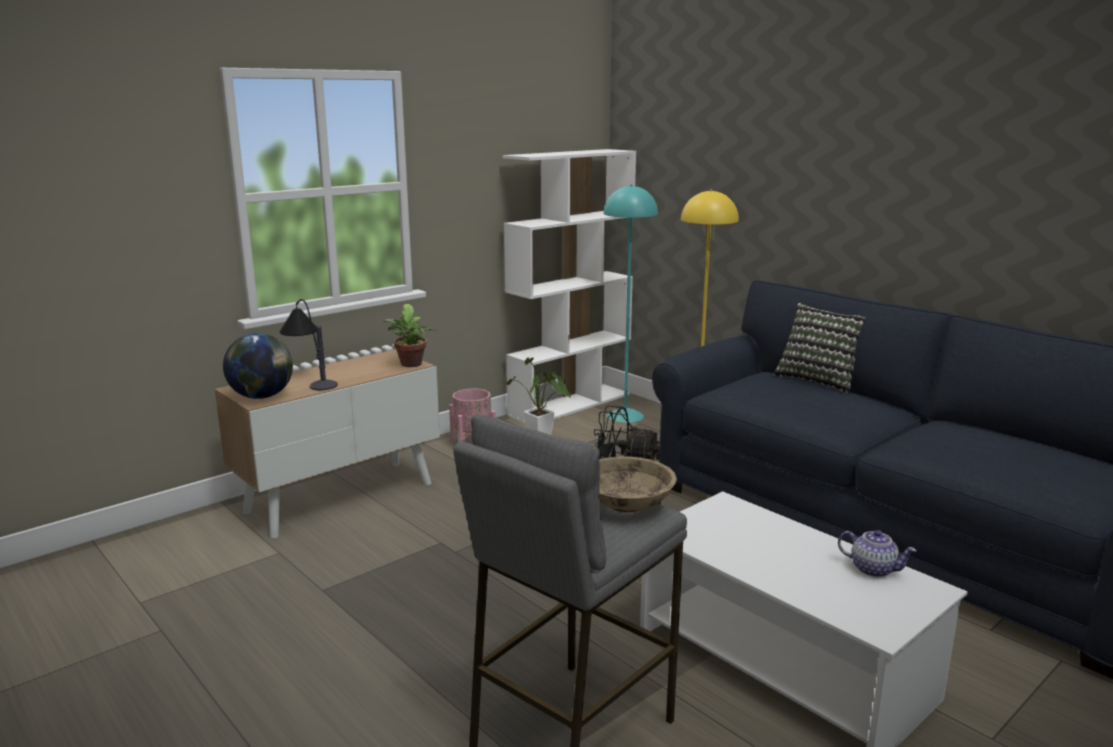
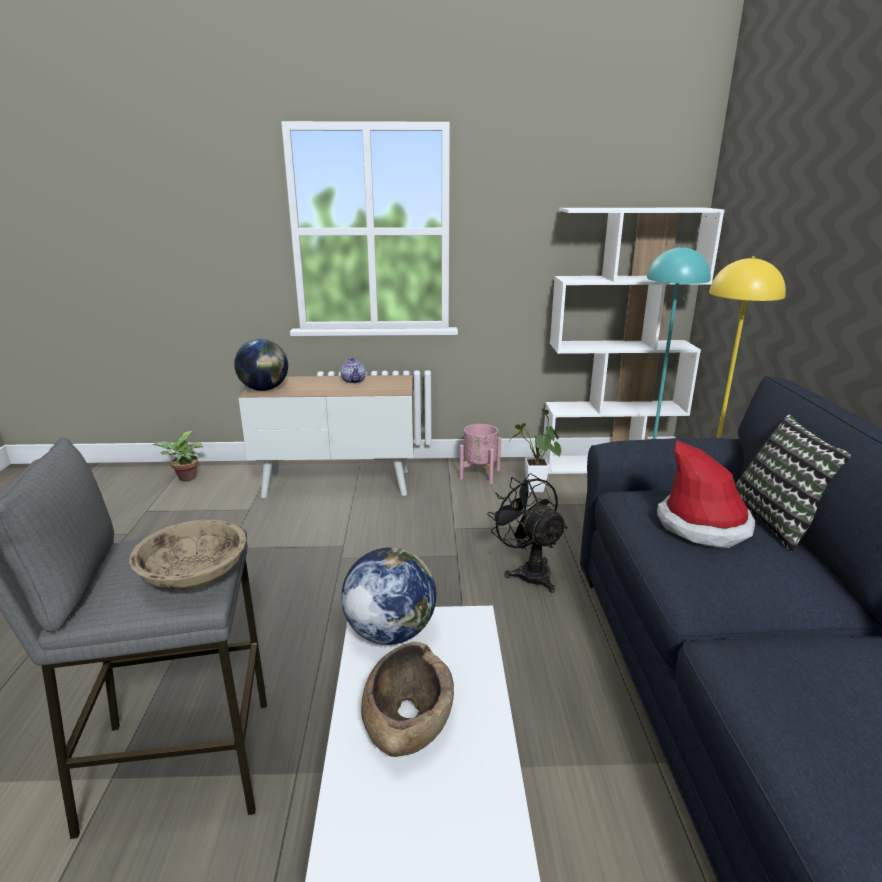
camera: 40 degrees right, 5 degrees up
table lamp [280,299,338,390] -> none
potted plant [383,304,436,367] -> potted plant moved to [153,431,203,481]
teapot [838,530,917,577] -> teapot moved to [341,357,366,384]
none -> globe [341,547,436,645]
none -> brown bowl [361,642,454,757]
none -> hat [657,440,755,548]

